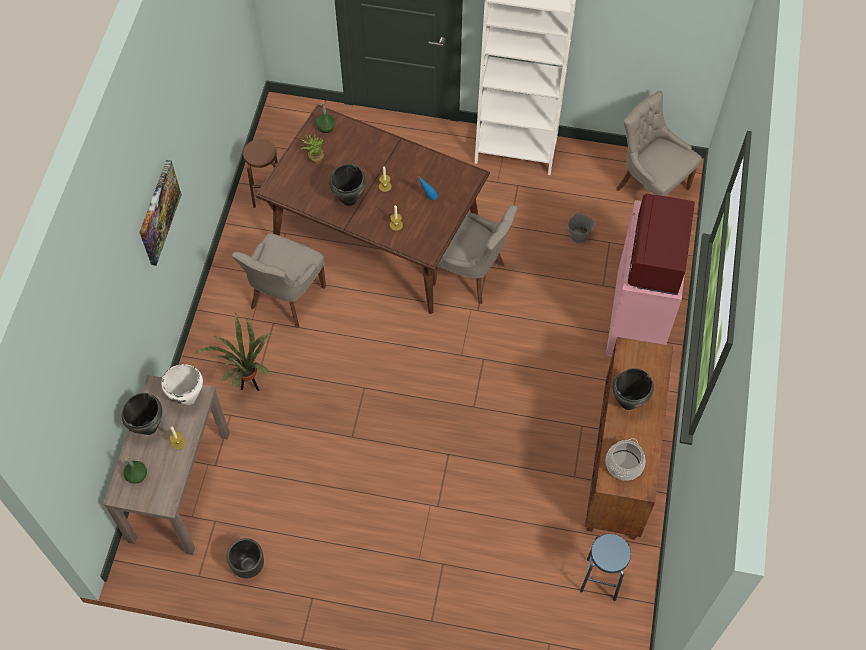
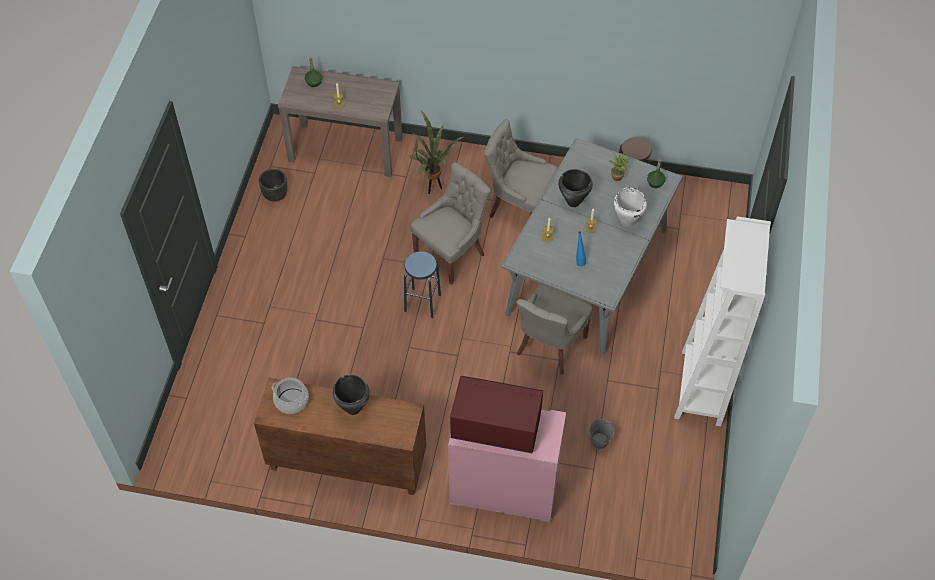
camera: 90 degrees right, 5 degrees down
black cooking pot [122,393,162,435] -> none
picture [139,160,182,266] -> none
white cooking pot [161,364,203,405] -> white cooking pot moved to [614,187,647,226]
brown dining table [255,104,490,314] -> grey dining table [501,138,683,355]
blue stool [580,534,631,601] -> blue stool moved to [404,251,441,318]
grey chair [616,91,702,196] -> grey chair moved to [410,162,491,285]

